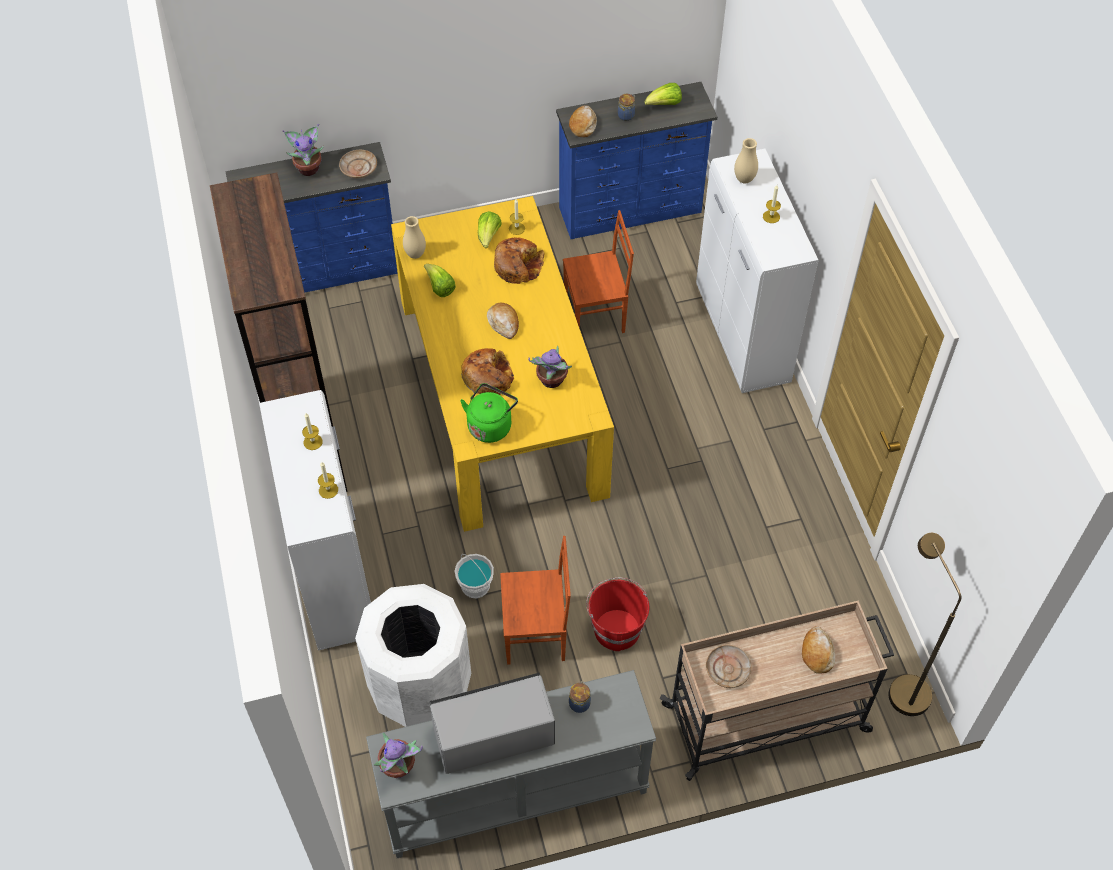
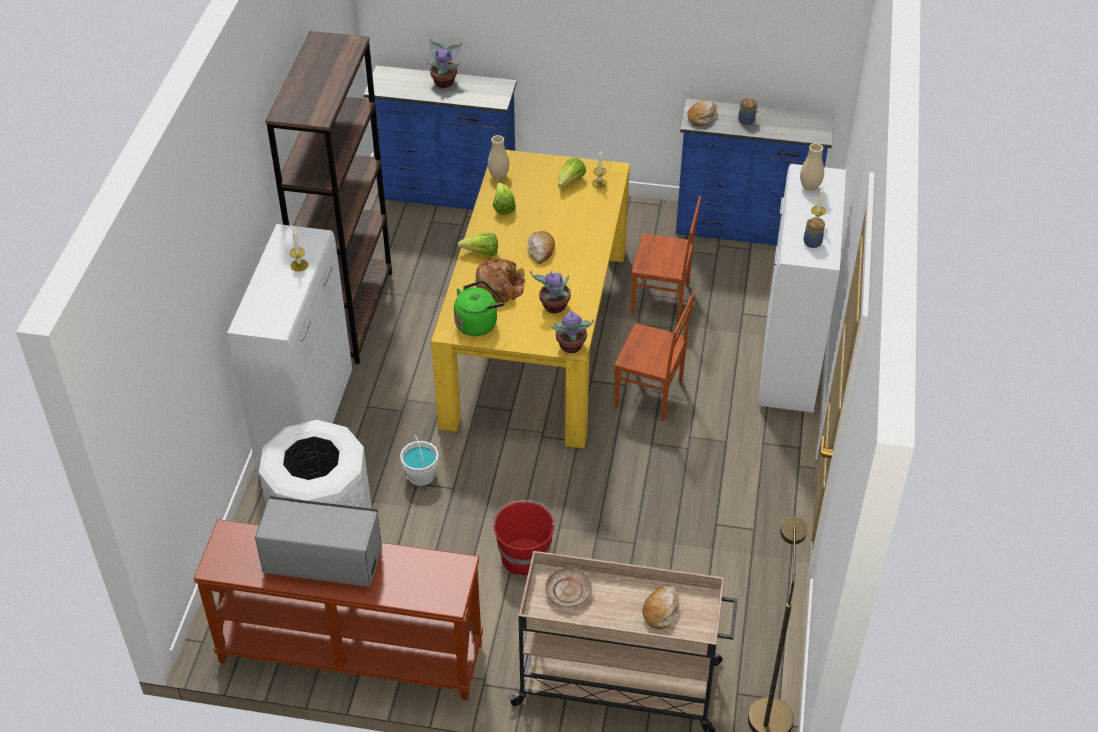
camera: 25 degrees right, 10 degrees down
candle [318,462,338,499] -> none
beige plate [339,150,377,178] -> none
grey console table [366,670,656,858] -> brown console table [193,519,483,700]
potted plant [374,732,423,778] -> potted plant moved to [551,311,594,353]
bread [494,237,545,284] -> none
brown chair [500,536,571,665] -> brown chair moved to [614,292,695,421]
jar [569,681,591,713] -> jar moved to [803,218,825,248]
lettuce [645,83,682,105] -> lettuce moved to [457,233,498,256]

